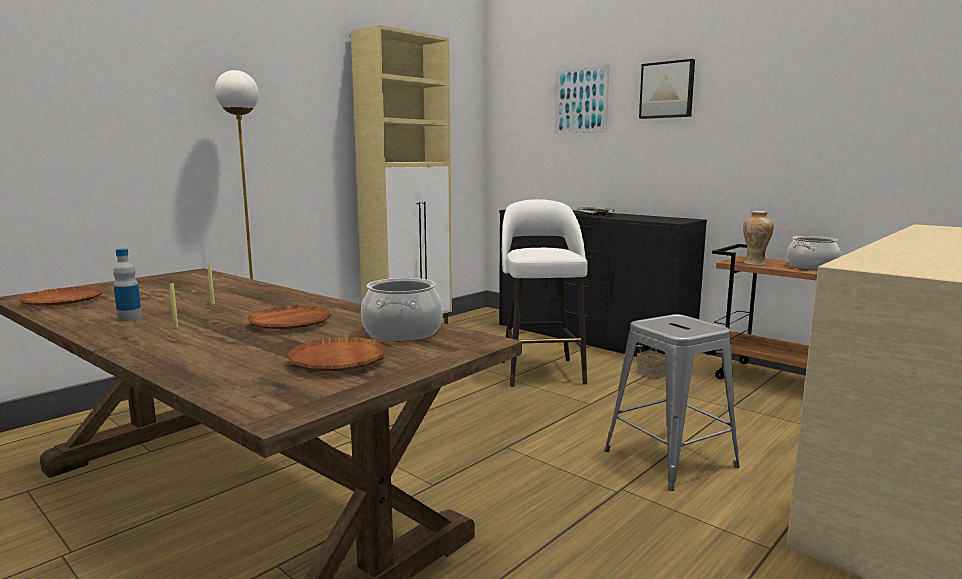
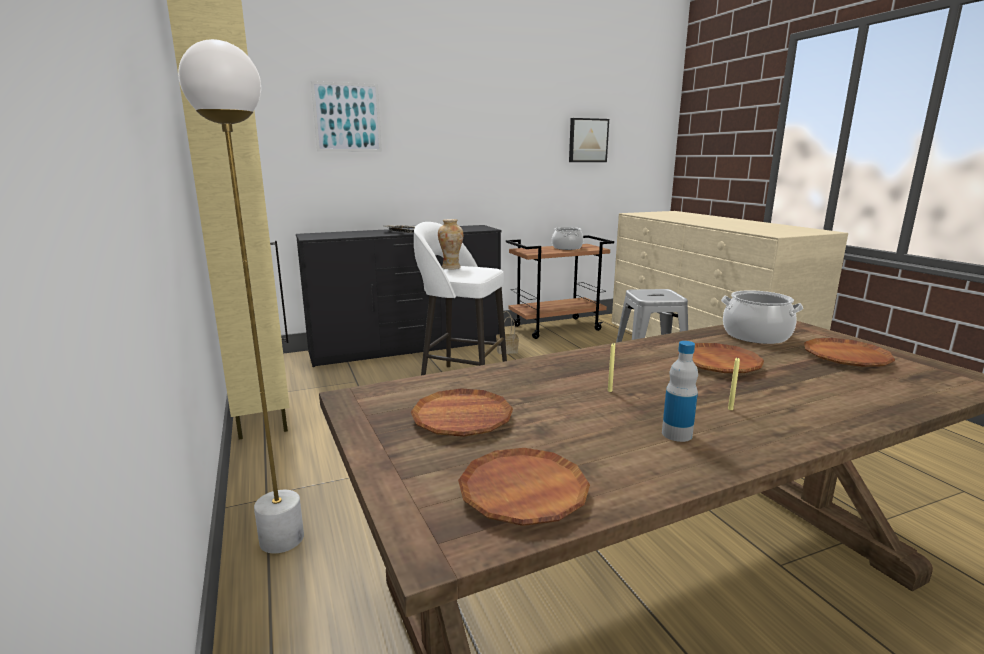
camera: 65 degrees left, 5 degrees up
picture [639,59,695,119] -> picture moved to [569,118,609,162]
vase [743,211,774,265] -> vase moved to [438,219,463,270]
none -> brown plate [411,388,513,437]

